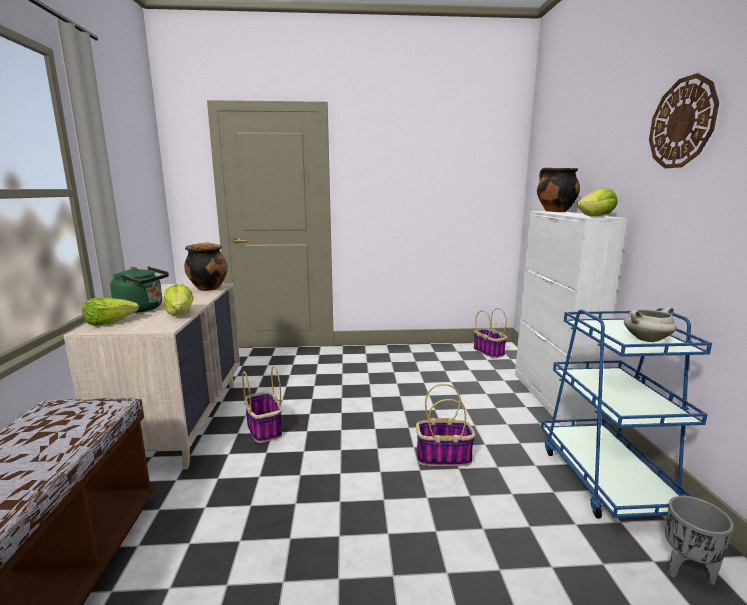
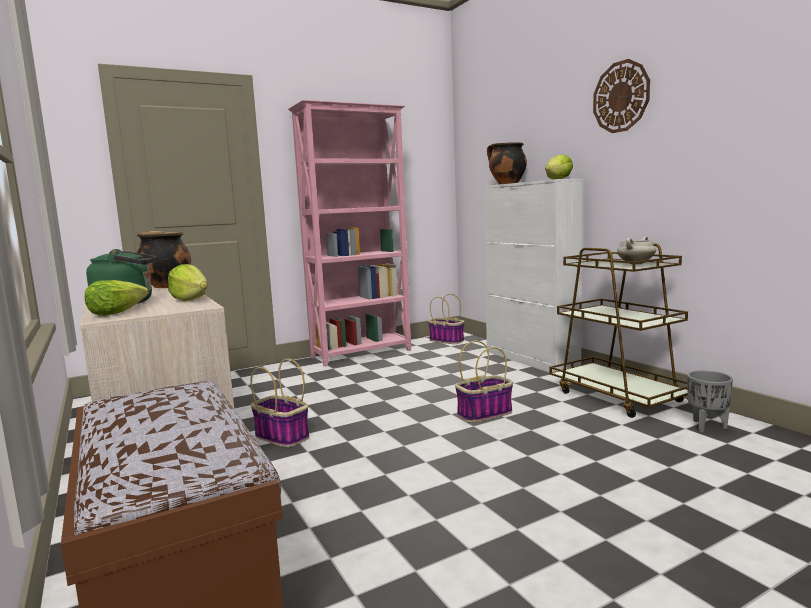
camera: 25 degrees left, 5 degrees down
blue cart [541,308,712,519] -> brown cart [550,243,688,418]
none -> pink bookcase [288,100,411,366]

